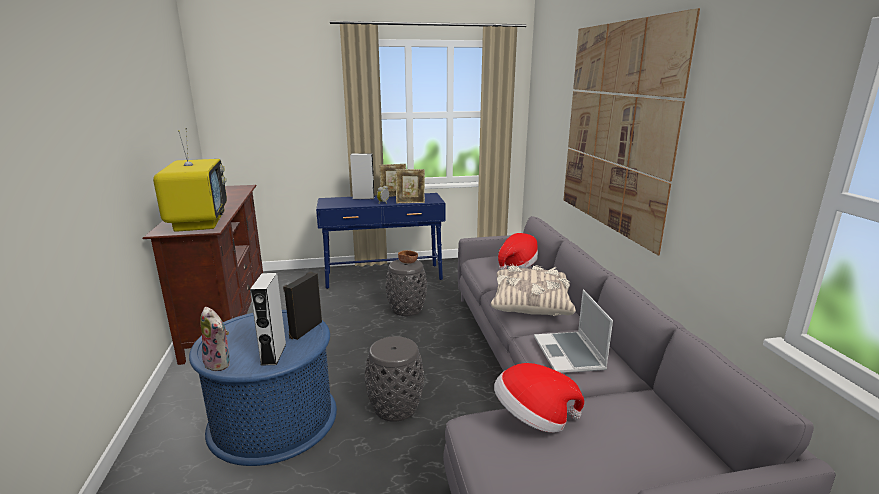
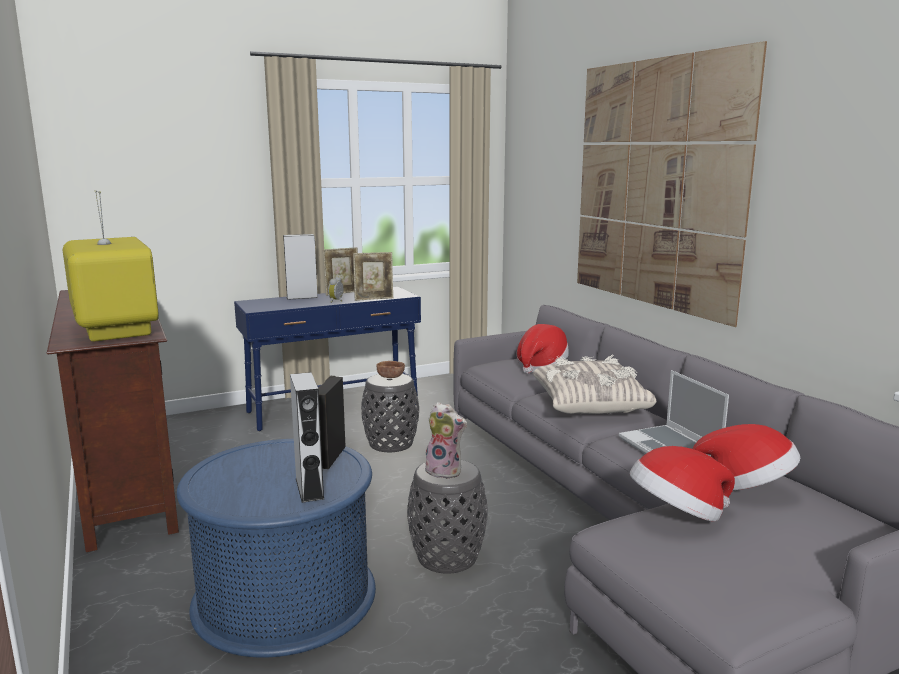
camera: 15 degrees left, 5 degrees down
plush toy [200,307,230,371] -> plush toy moved to [425,402,467,479]
none -> hat [693,424,800,490]

